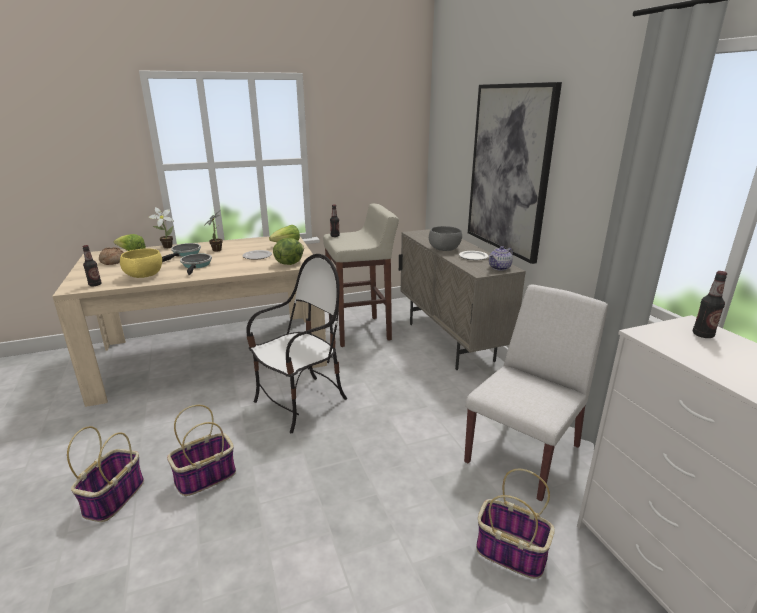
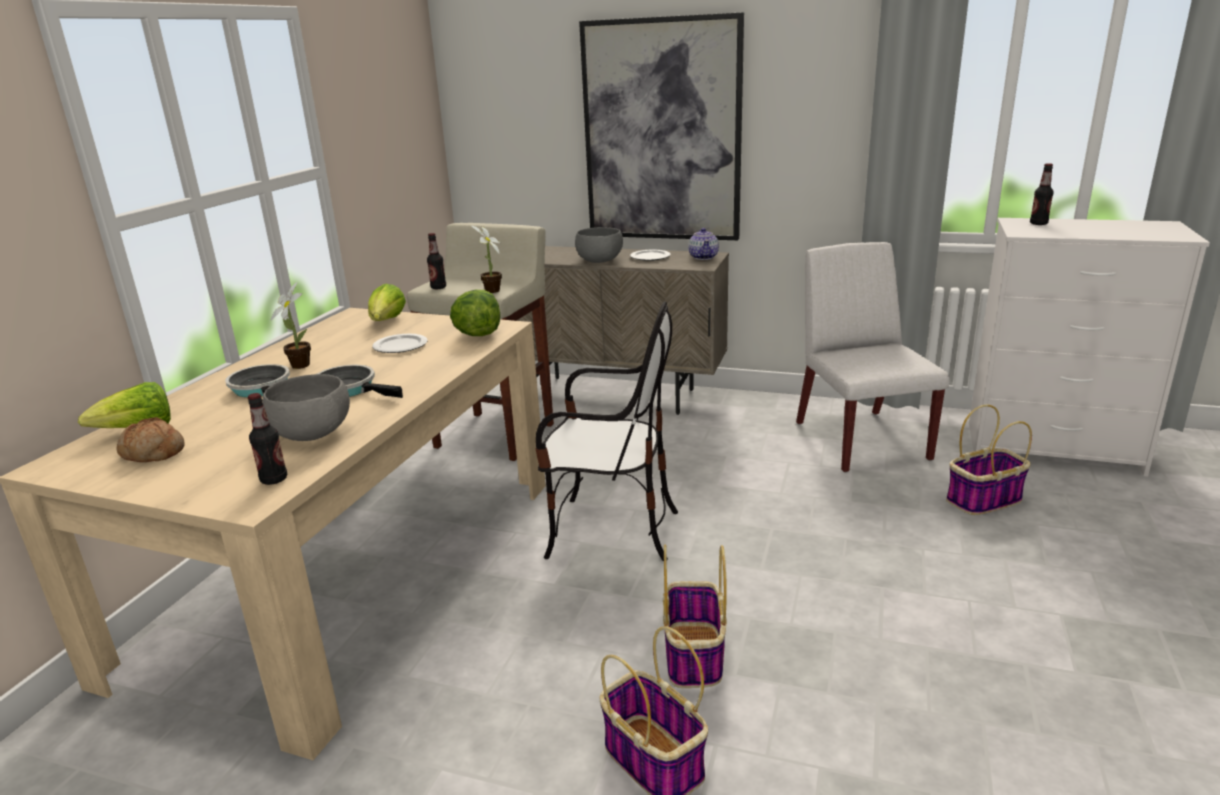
camera: 50 degrees left, 0 degrees up
yellow bowl [120,248,162,278] -> grey bowl [262,374,350,441]
potted plant [148,207,174,248] -> potted plant moved to [472,226,502,293]
chair [246,254,347,433] -> chair turned 105 degrees clockwise [535,301,678,561]

